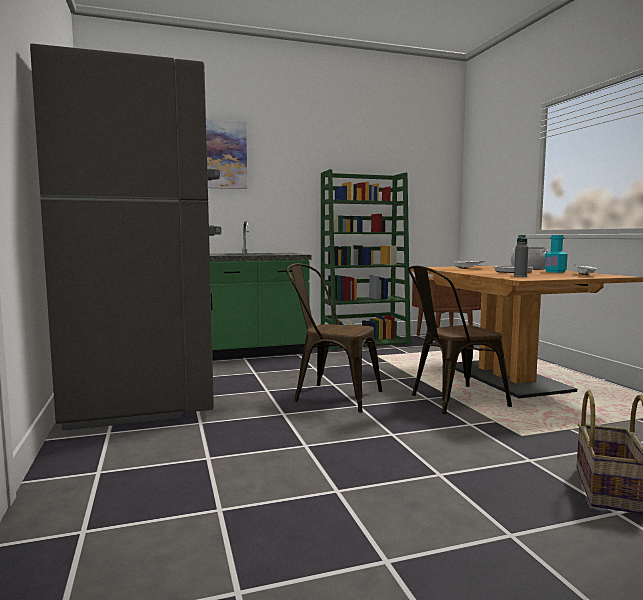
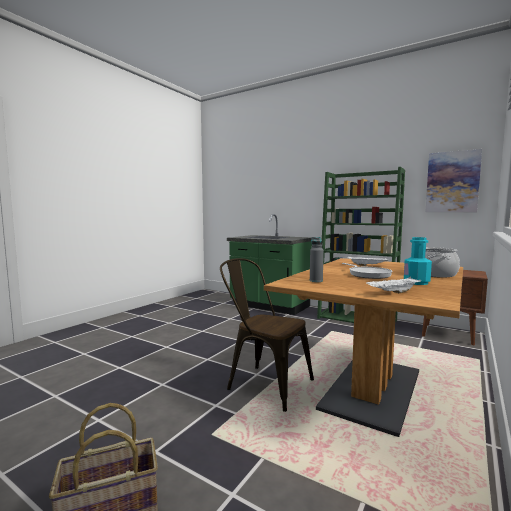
camera: 50 degrees right, 0 degrees up
grey fridge [30,43,221,430] -> none
picture [206,119,247,189] -> picture moved to [425,149,482,212]
brown chair [286,263,382,413] -> none

